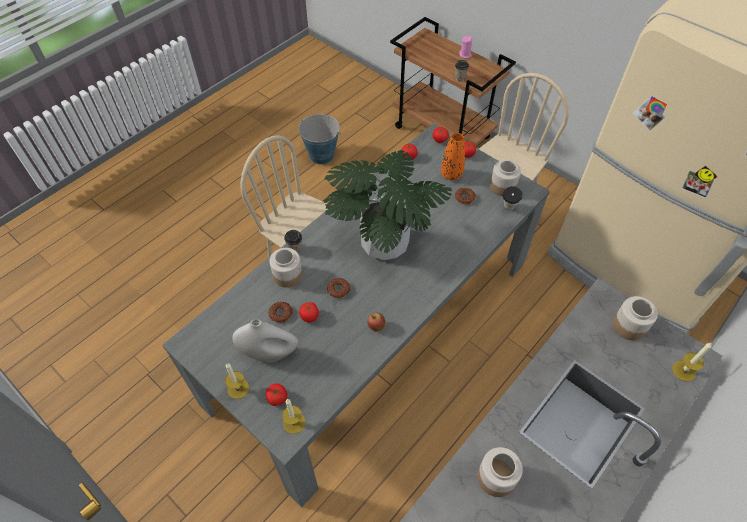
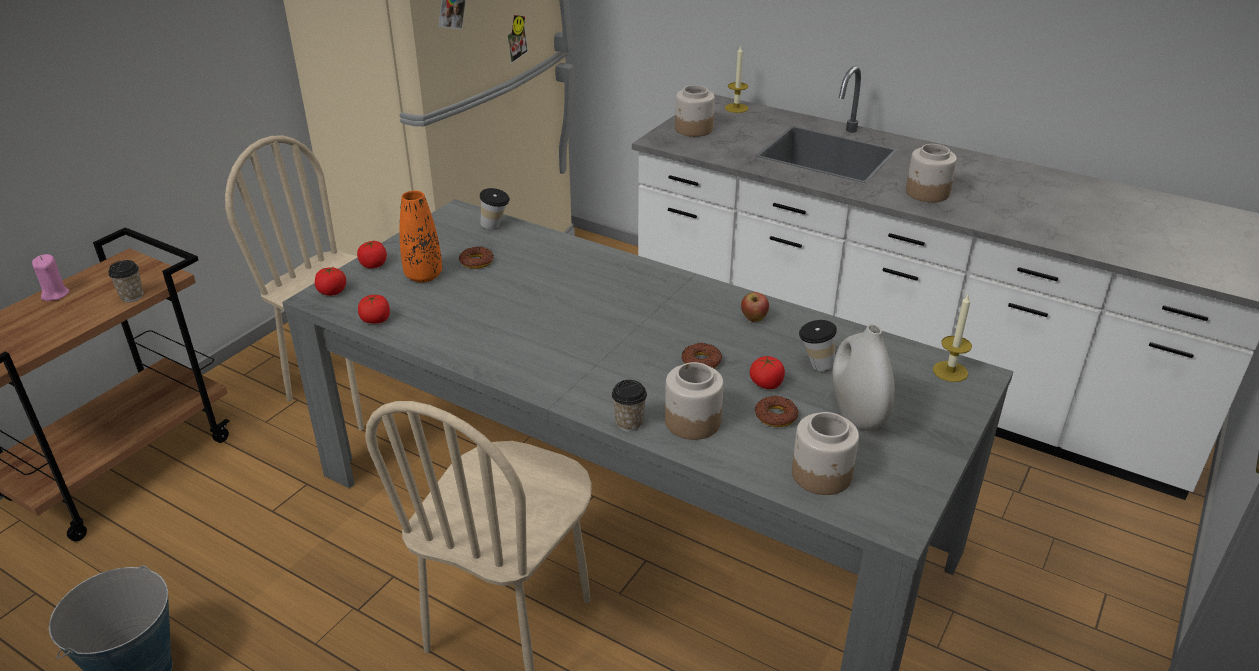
camera: 100 degrees left, 20 degrees down
candle [225,363,249,399] -> none
tomato [266,384,287,406] -> none
potted plant [323,150,452,260] -> none
jar [490,160,521,196] -> jar moved to [792,412,859,495]
none -> cup [799,320,837,371]

